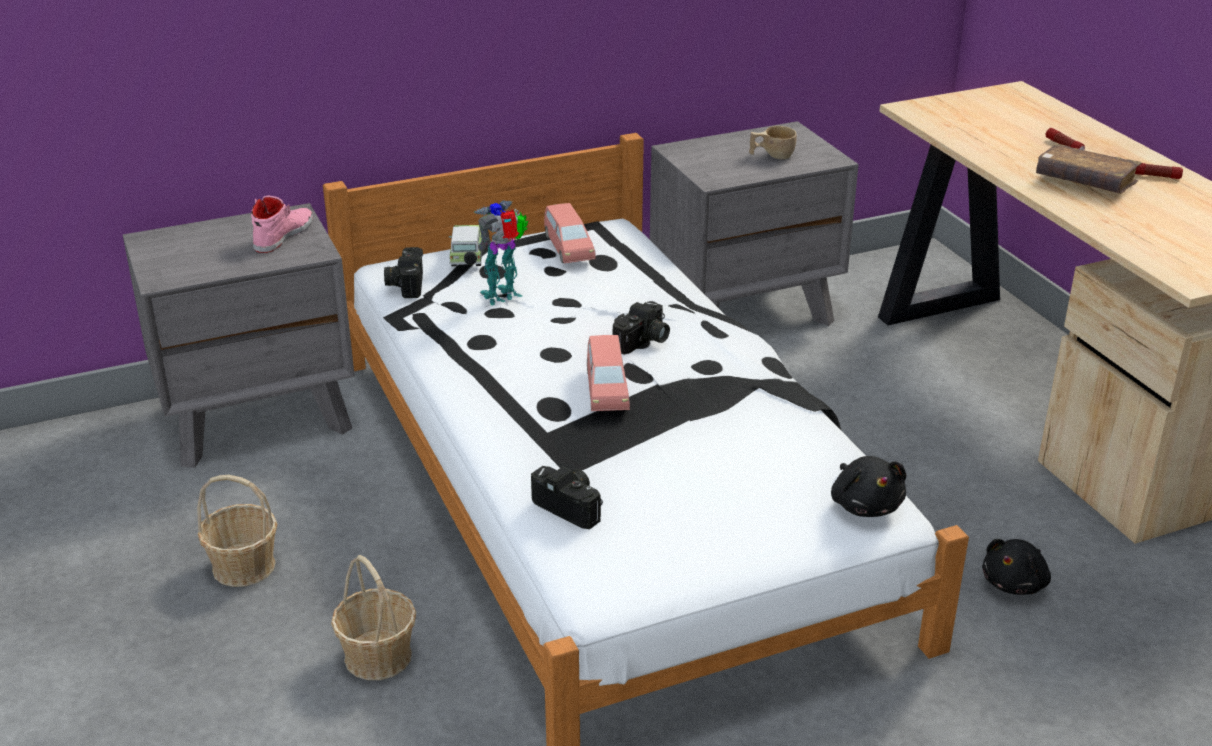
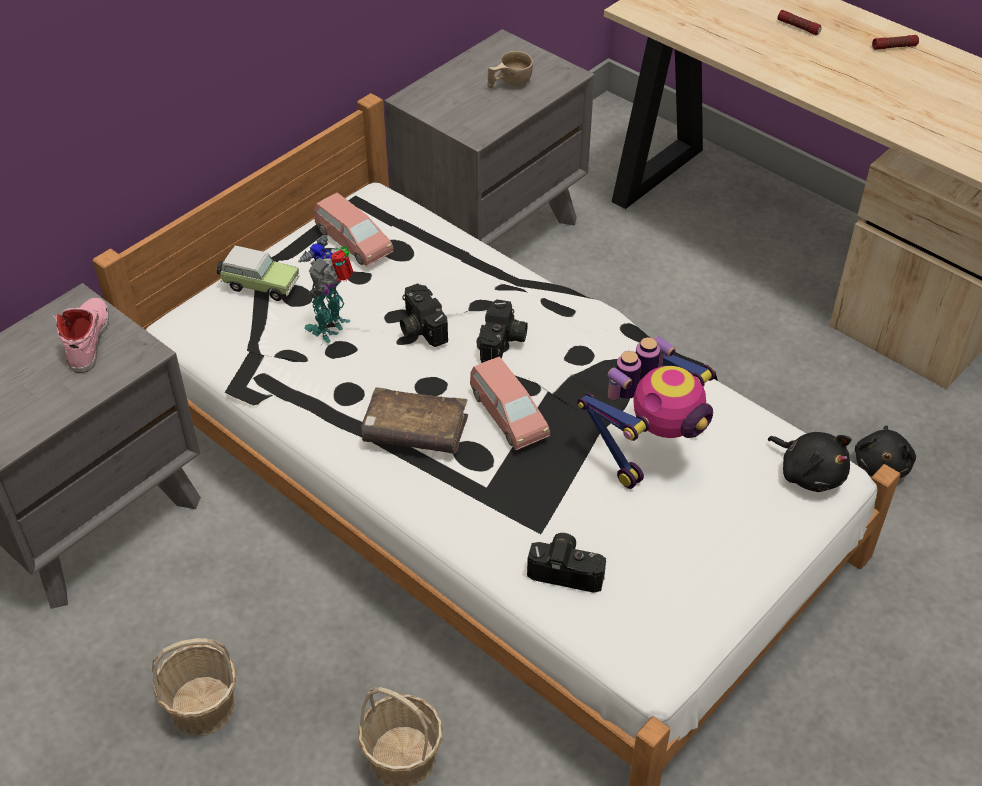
camera: 25 degrees left, 15 degrees up
camera [384,247,423,298] -> camera moved to [400,283,448,347]
toy car [449,225,482,266] -> toy car turned 135 degrees clockwise [217,246,300,301]
brown book [1036,143,1142,194] -> brown book moved to [361,387,468,454]
none -> toy robot [577,336,715,489]

